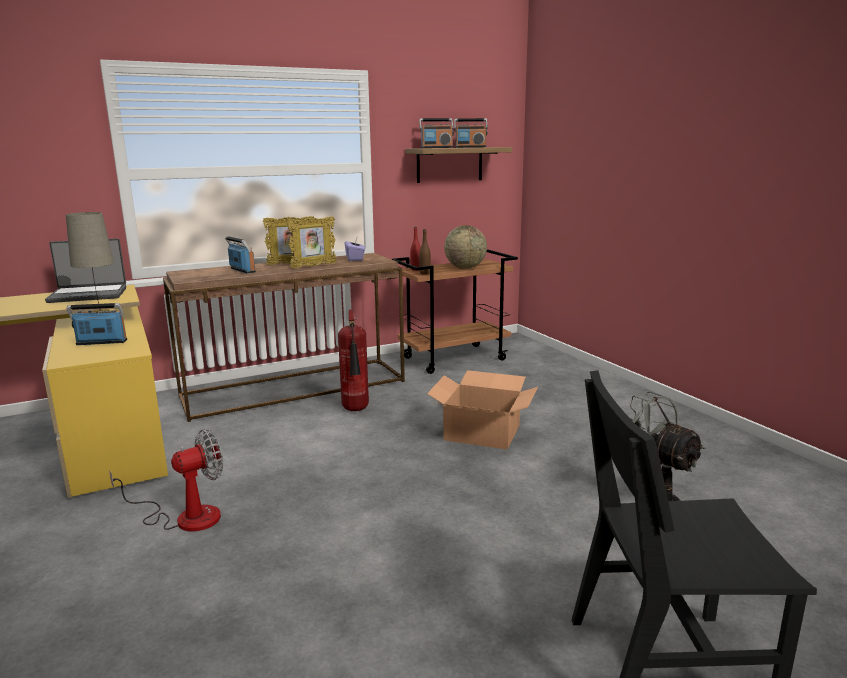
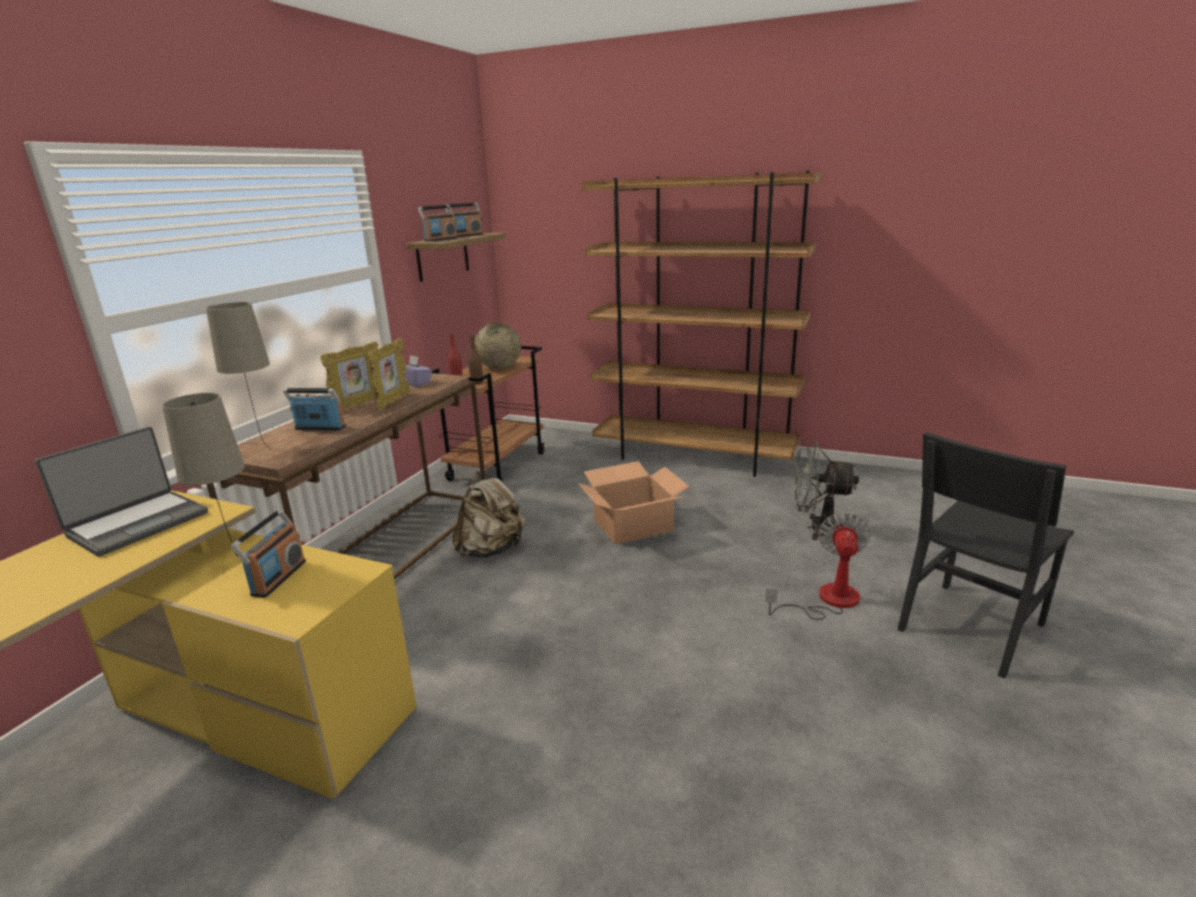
camera: 40 degrees left, 5 degrees up
radio [66,303,127,345] -> radio turned 150 degrees clockwise [231,509,306,598]
fan [109,429,223,532] -> fan moved to [765,512,870,620]
fire extinguisher [338,310,369,411] -> beige backpack [452,471,526,558]
none -> beige table lamp [206,302,271,450]
none -> brown bookcase [582,171,822,477]

